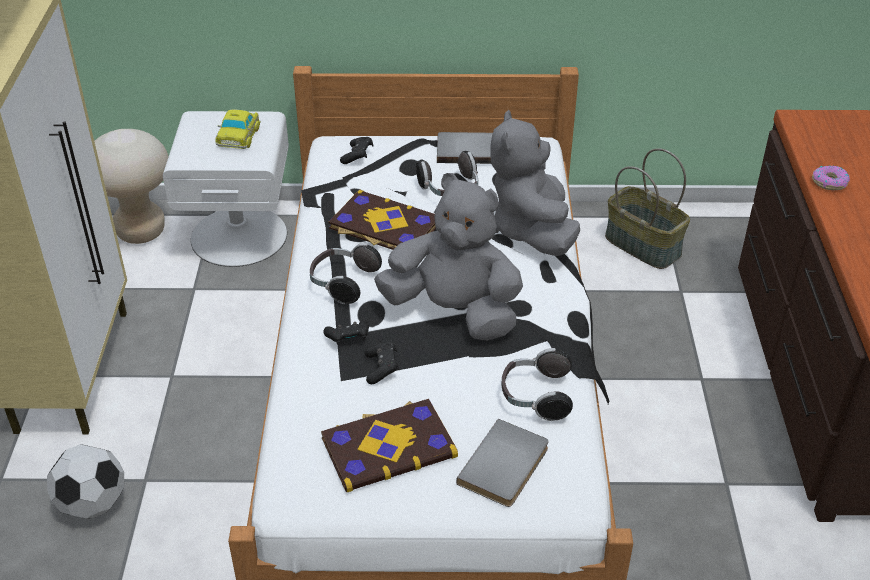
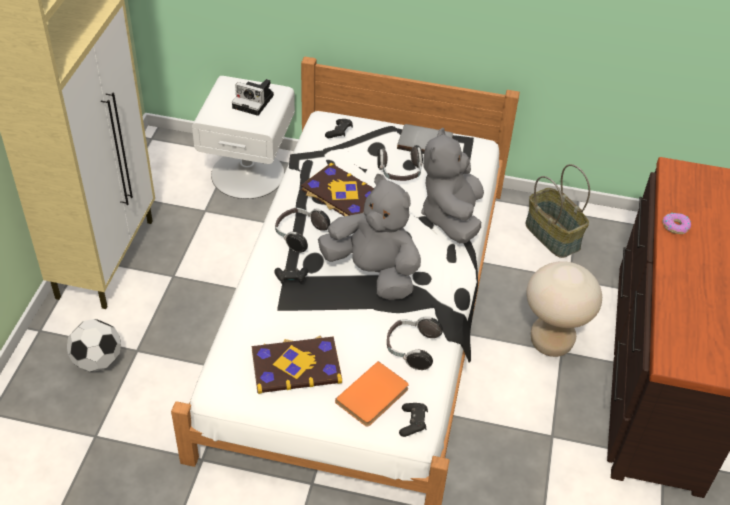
camera: 10 degrees right, 5 degrees up
beige stool [94,129,169,244] -> beige stool moved to [527,261,602,357]
toy car [215,109,261,149] -> camera [232,79,274,116]
black game controller [364,342,399,384] -> black game controller moved to [399,403,428,437]
grey book [456,419,548,507] -> orange book [335,361,409,427]

